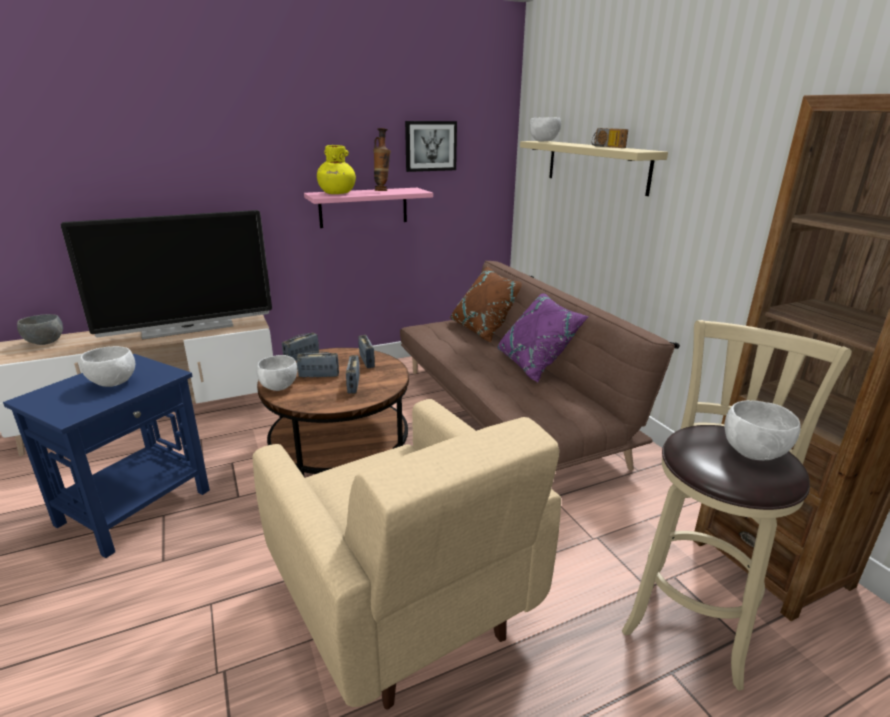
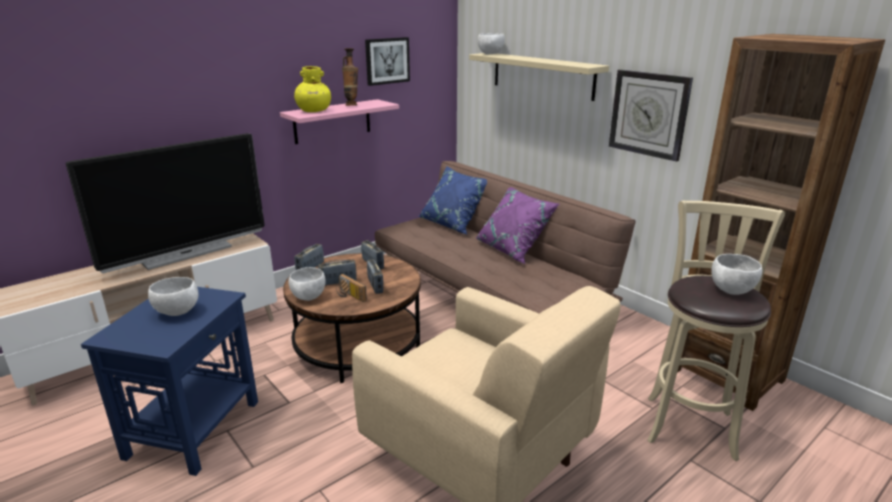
camera: 15 degrees left, 0 degrees up
grey bowl [17,314,63,345] -> none
brown pillow [450,266,522,342] -> blue pillow [419,166,487,235]
radio [592,128,628,148] -> radio moved to [336,274,367,302]
none -> wall clock [609,70,693,162]

